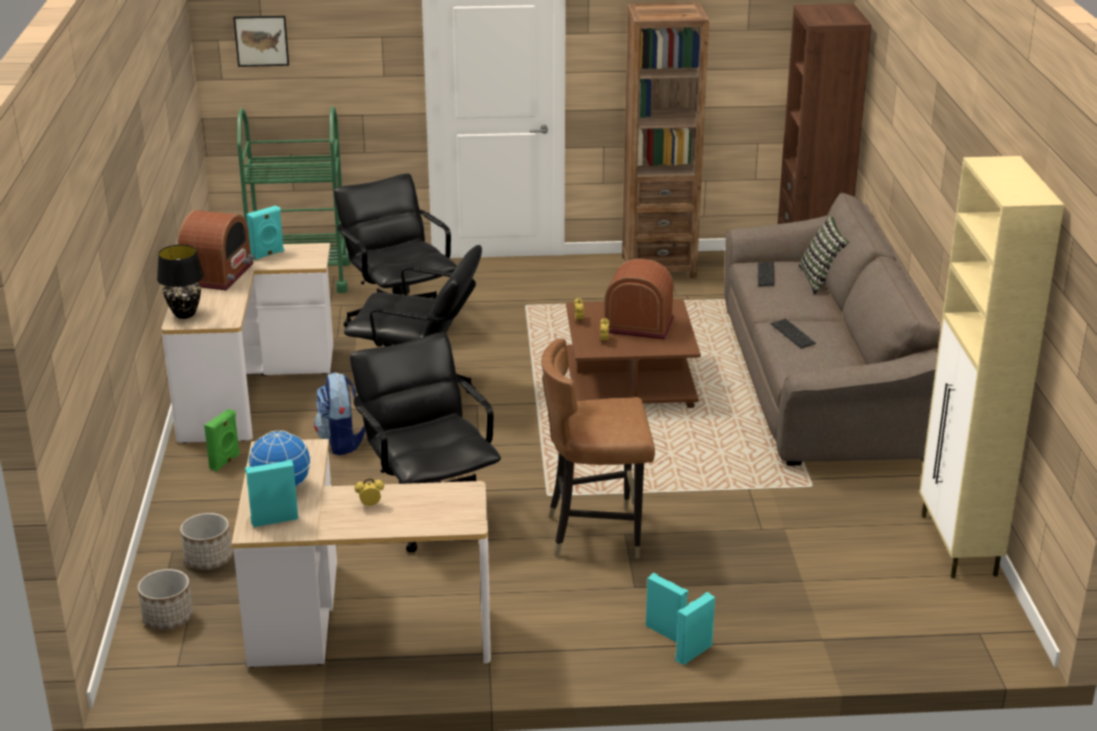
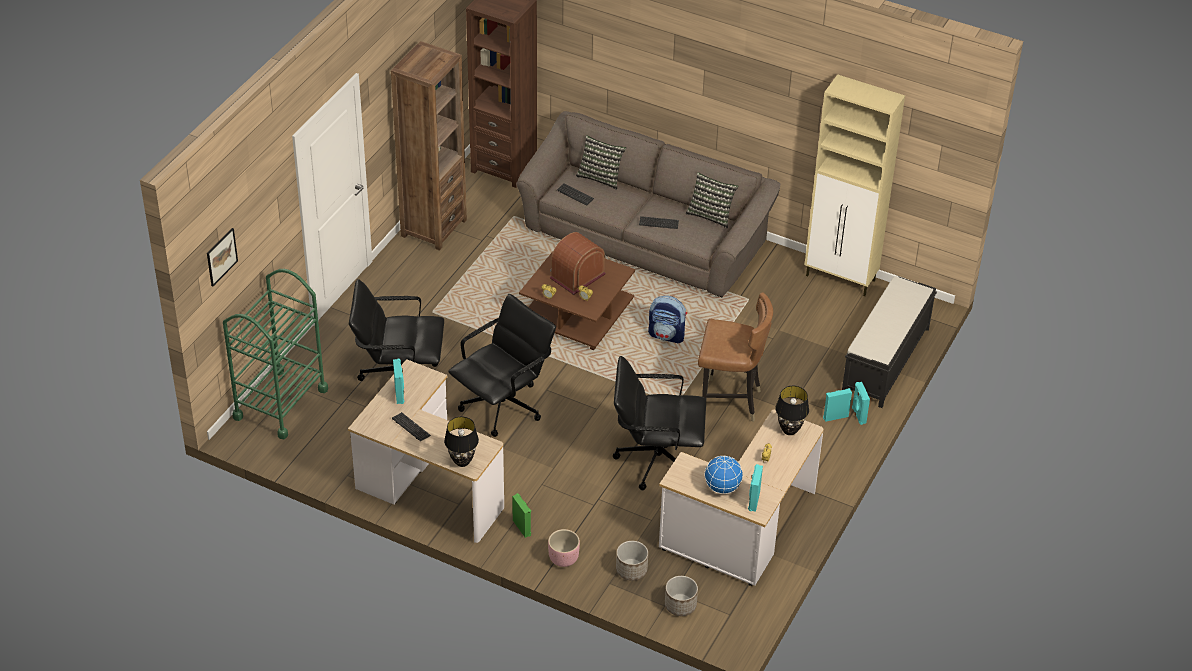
camera: 60 degrees left, 15 degrees up
radio [178,210,255,290] -> keyboard [392,412,431,441]
backpack [314,372,366,455] -> backpack moved to [648,296,687,343]
brown chair [541,338,655,559] -> brown chair turned 105 degrees counterclockwise [698,292,773,422]
none -> pink planter [548,529,580,567]
none -> pillow [686,172,738,228]
none -> black table lamp [775,386,809,435]
none -> black bench [842,276,937,408]

